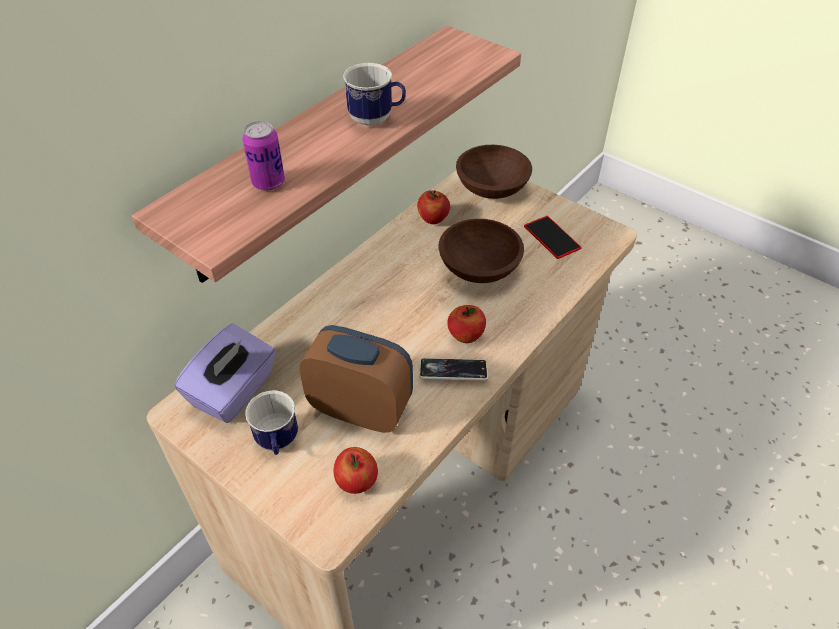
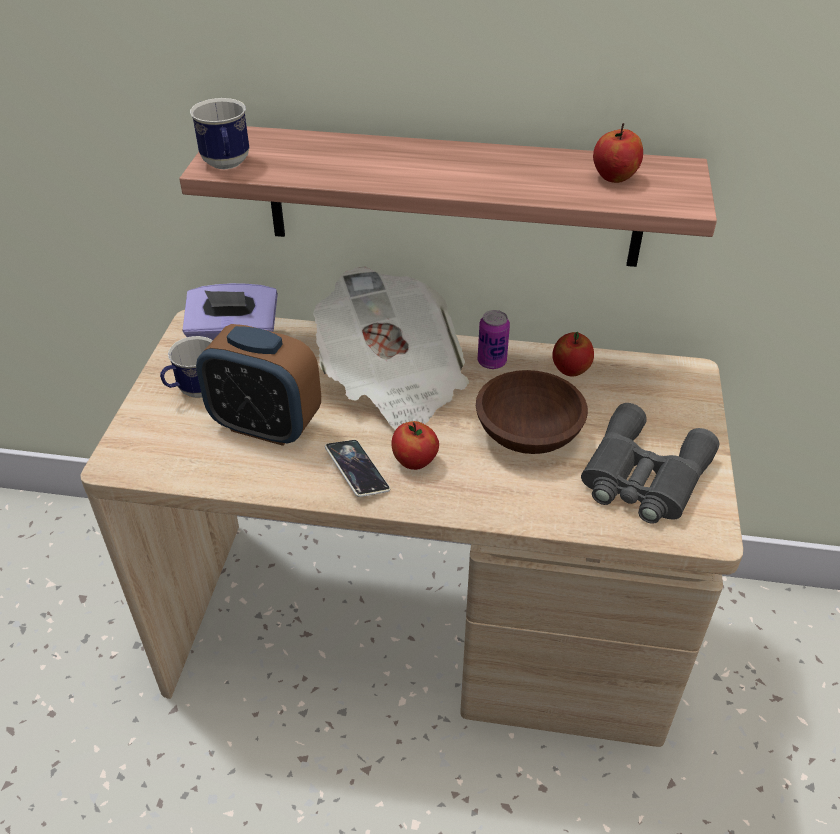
camera: 60 degrees right, 5 degrees down
can [242,121,285,191] -> can moved to [478,310,510,369]
alarm clock [299,325,413,433] -> alarm clock turned 120 degrees clockwise [196,324,321,446]
apple [334,447,378,494] -> apple moved to [593,123,643,183]
mug [343,63,406,126] -> mug moved to [190,98,249,169]
brown bowl [456,145,532,199] -> none
phone [524,216,582,259] -> grey binoculars [581,403,719,524]
none -> newspaper [313,267,469,430]

